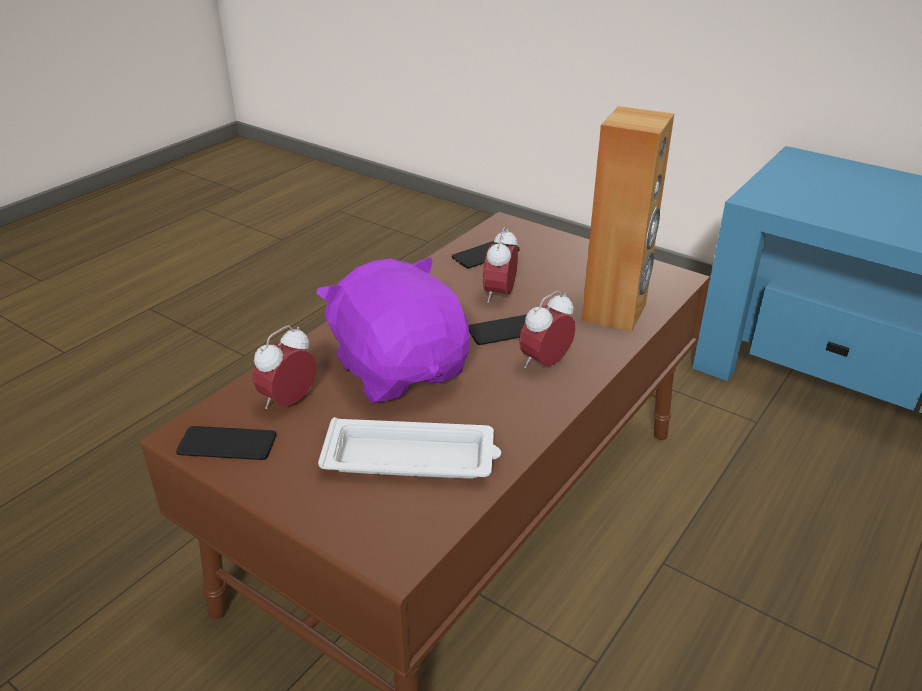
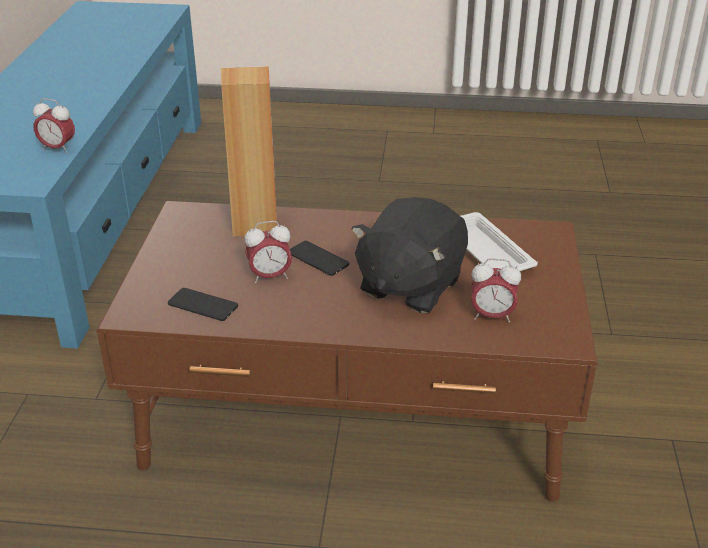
camera: 120 degrees left, 0 degrees up
phone [176,426,276,460] -> none
purple plush toy [316,257,470,403] -> black plush toy [351,197,468,313]
alarm clock [519,291,575,368] -> alarm clock moved to [33,98,75,153]

